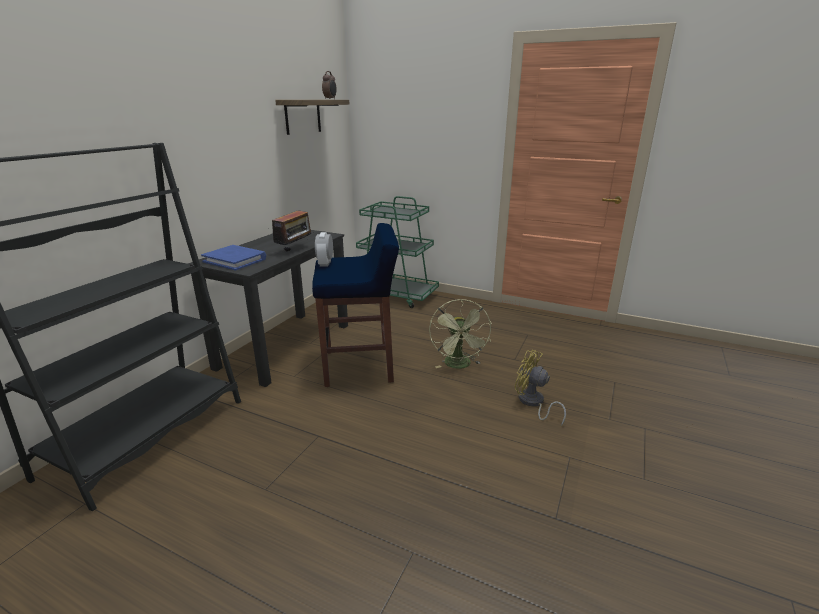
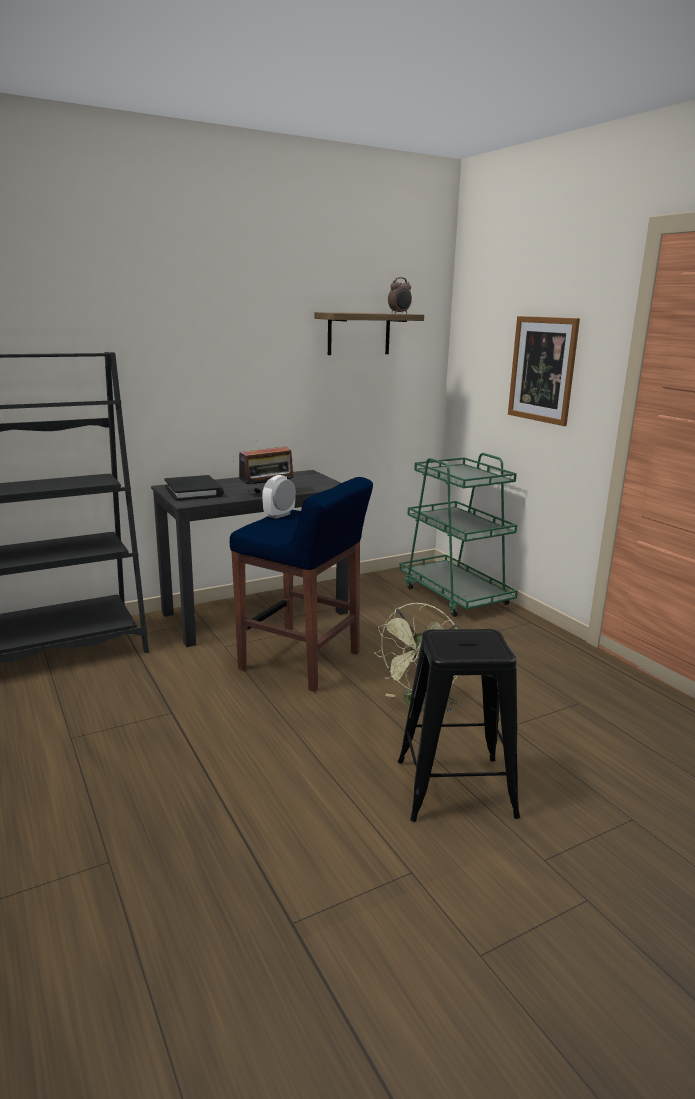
camera: 35 degrees right, 5 degrees down
blue book [201,245,266,270] -> black book [164,475,224,501]
yellow fan [515,350,566,426] -> black stool [398,629,520,822]
none -> picture [508,316,580,426]

